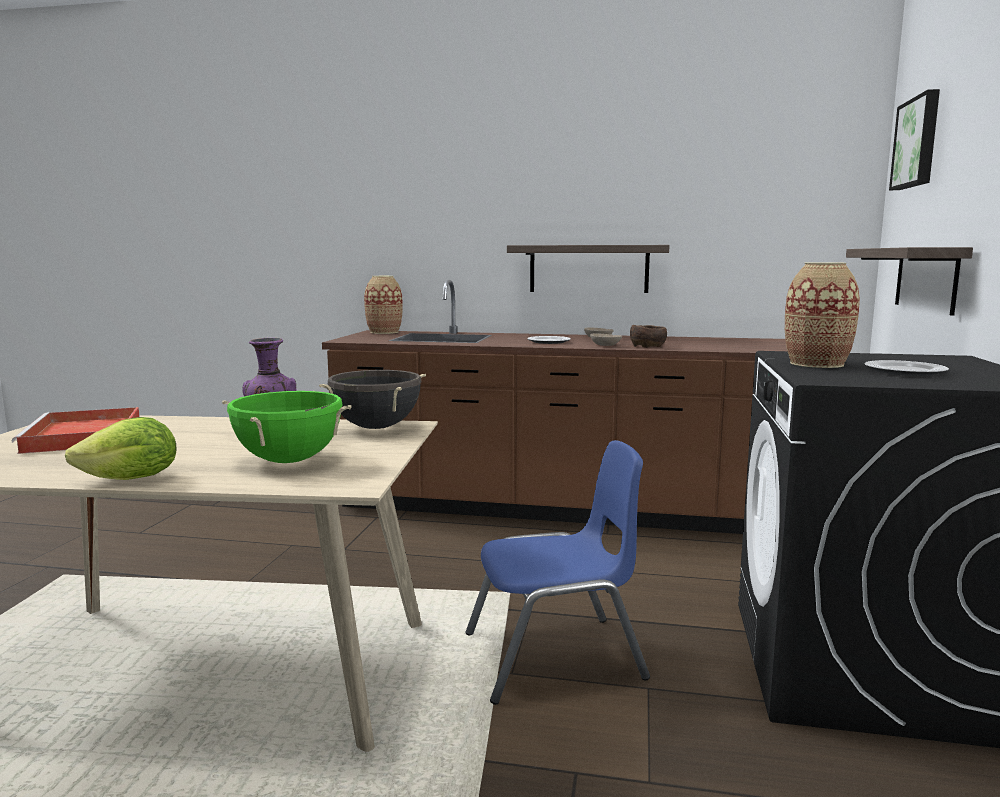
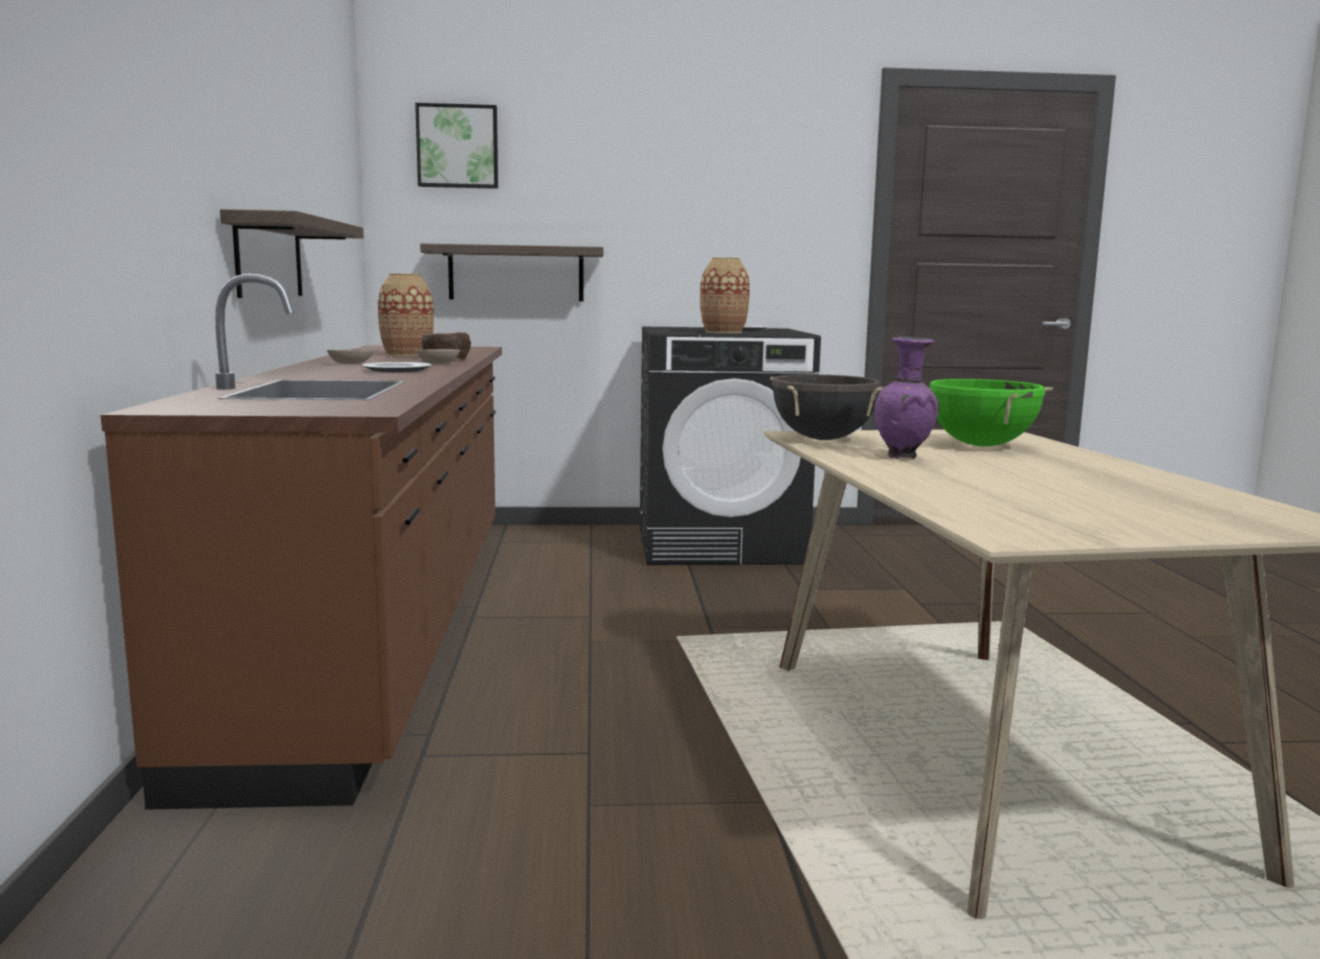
camera: 105 degrees left, 0 degrees up
red tray [12,407,140,454] -> none
lettuce [65,417,177,480] -> none
vase [364,276,403,334] -> vase moved to [378,273,434,356]
blue chair [466,440,650,705] -> none

